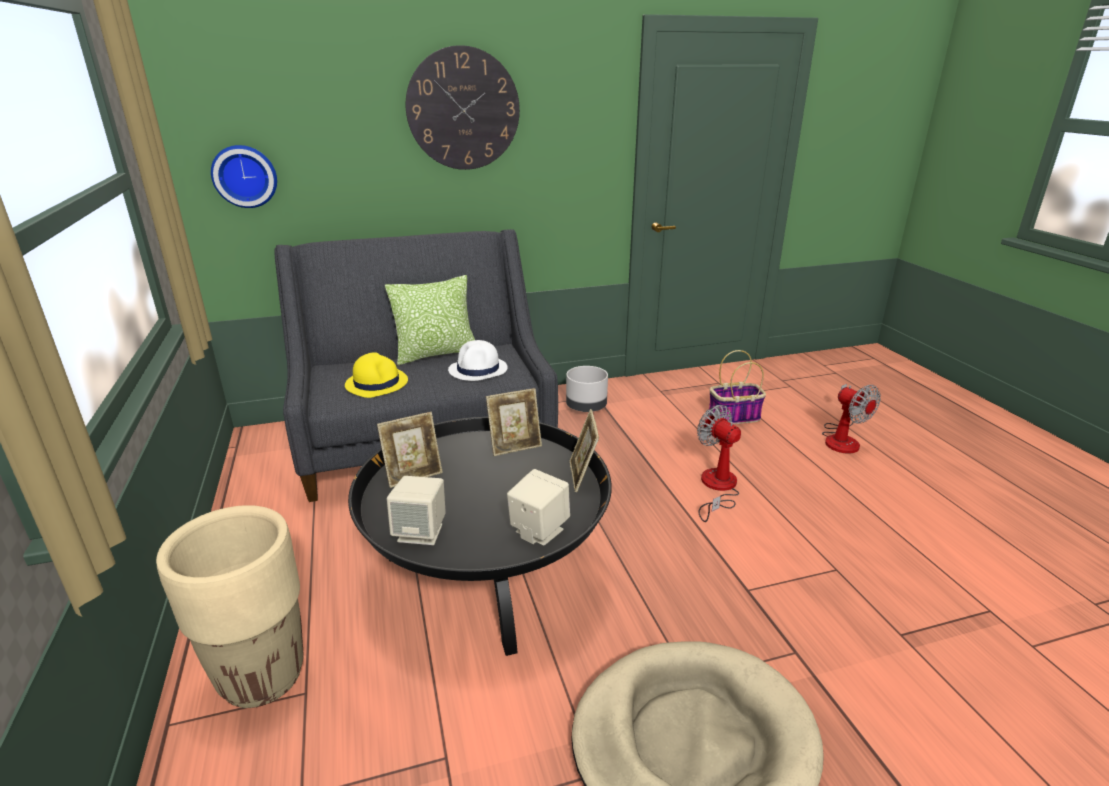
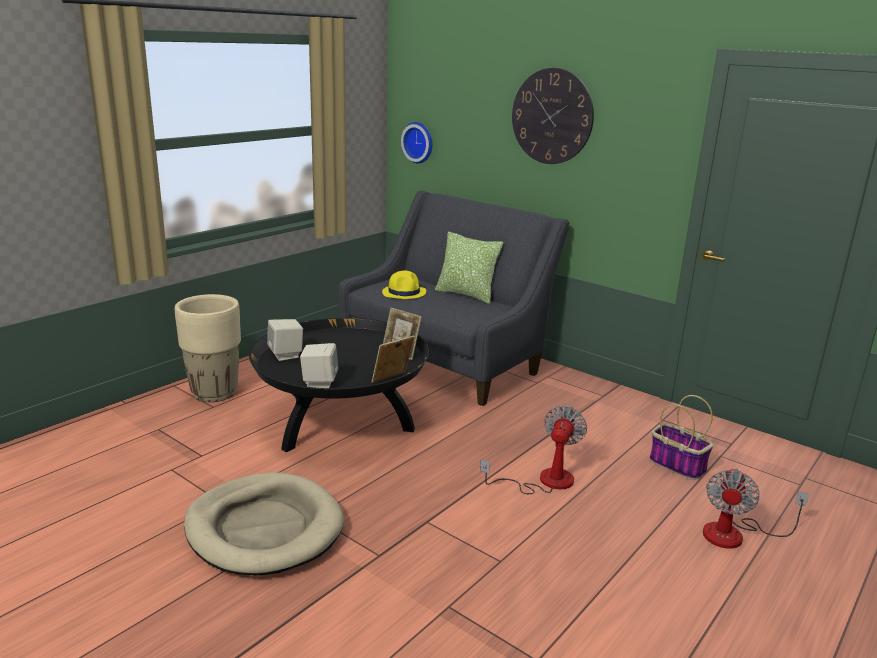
camera: 55 degrees right, 5 degrees down
picture frame [377,412,443,488] -> none
white hat [448,340,508,381] -> none
grey planter [566,366,608,412] -> none

